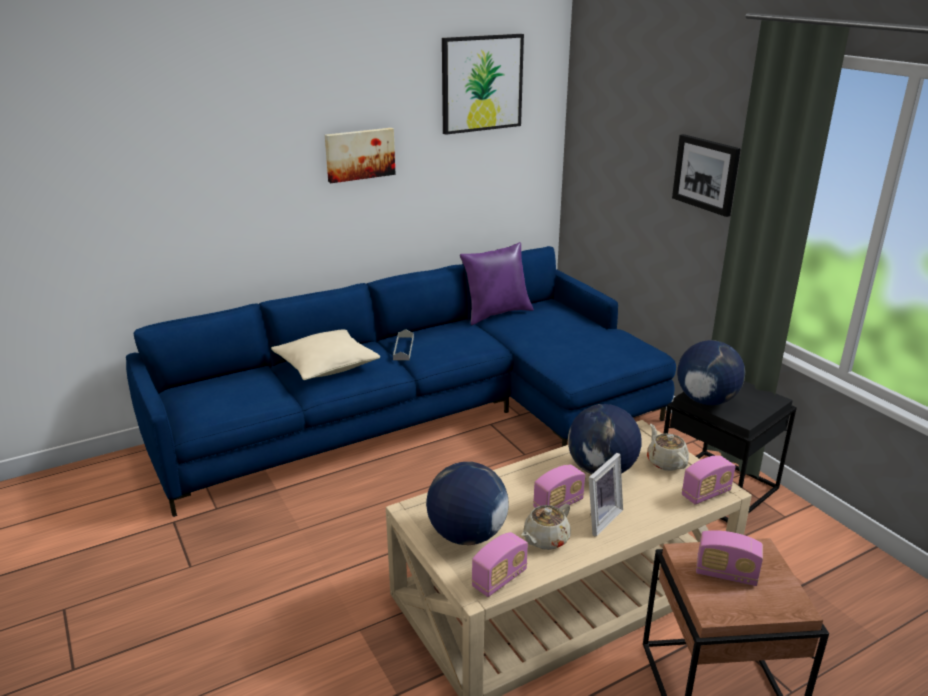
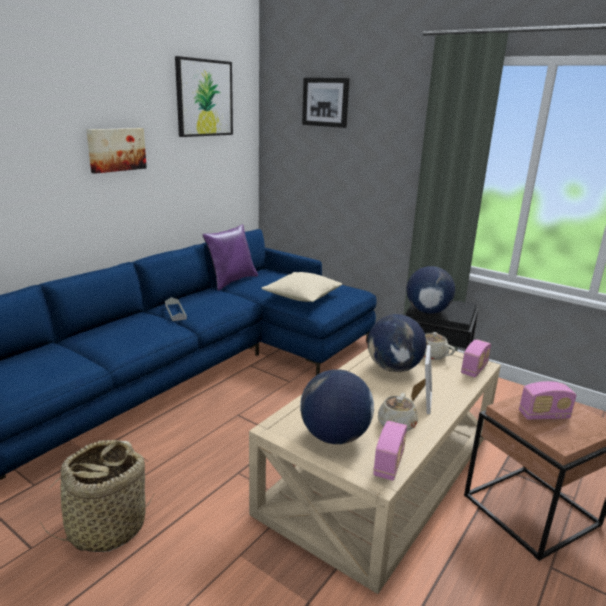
camera: 25 degrees left, 5 degrees down
beige pillow [271,330,380,380] -> beige pillow moved to [262,272,342,302]
radio [533,465,585,508] -> none
picture [672,134,741,217] -> picture moved to [302,78,350,128]
none -> basket [39,440,153,552]

